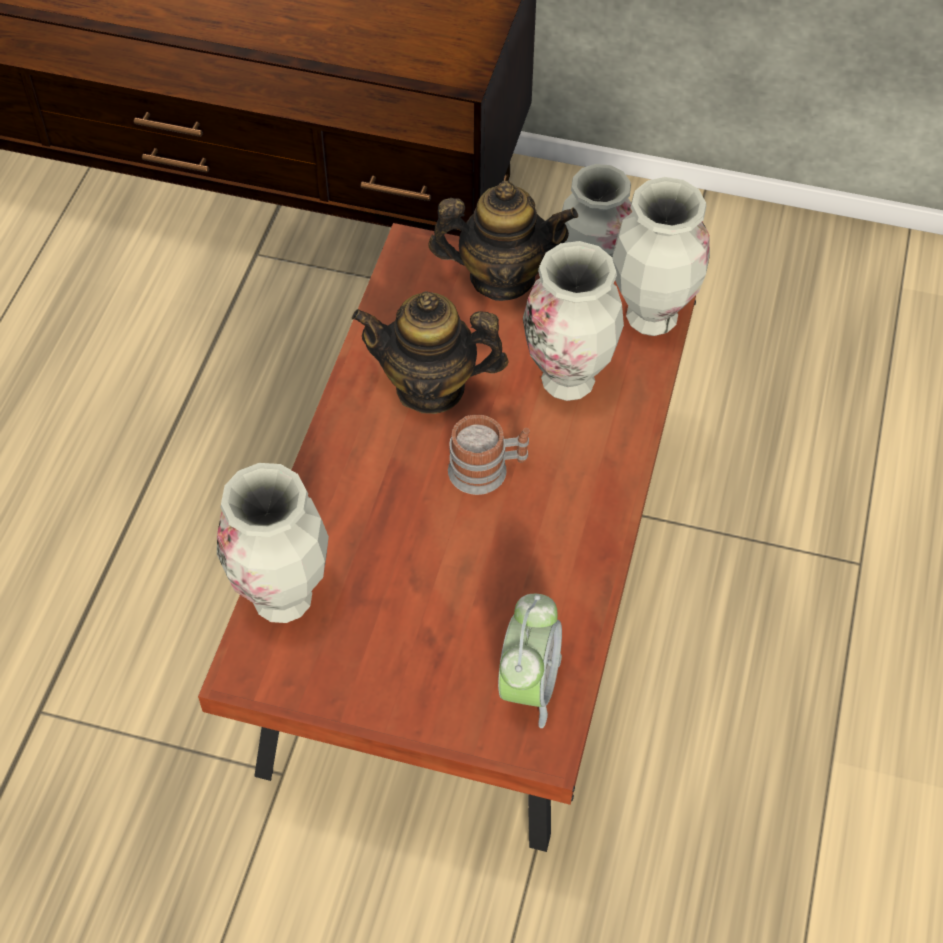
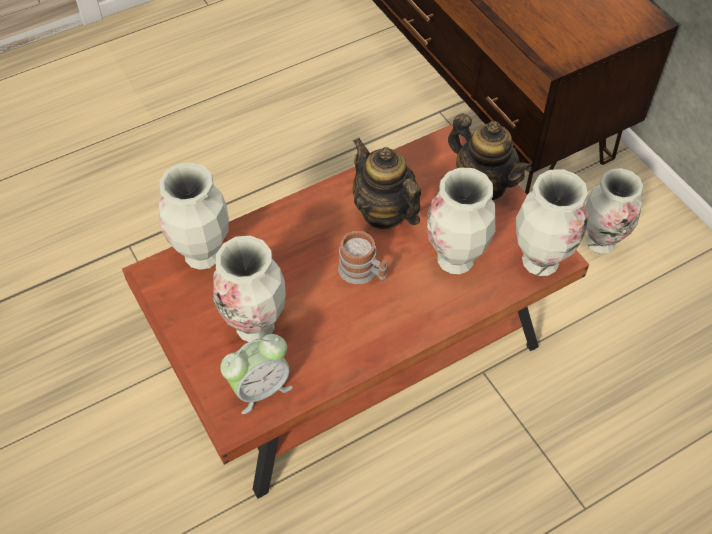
camera: 45 degrees right, 0 degrees up
none -> vase [213,236,286,342]

